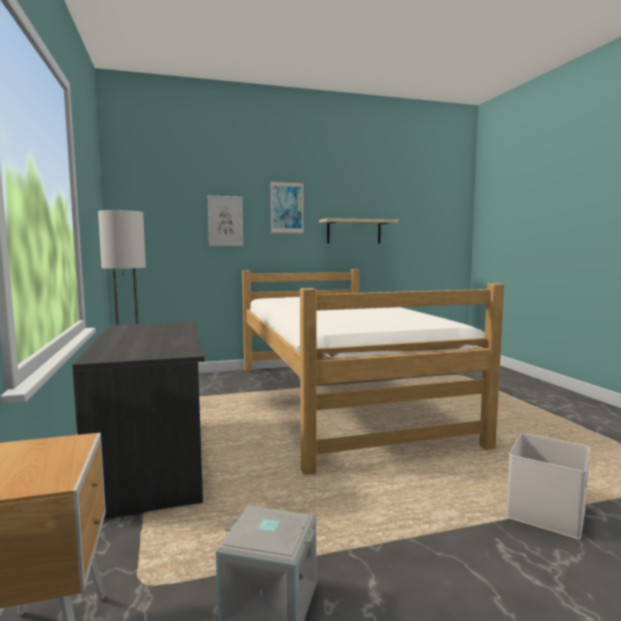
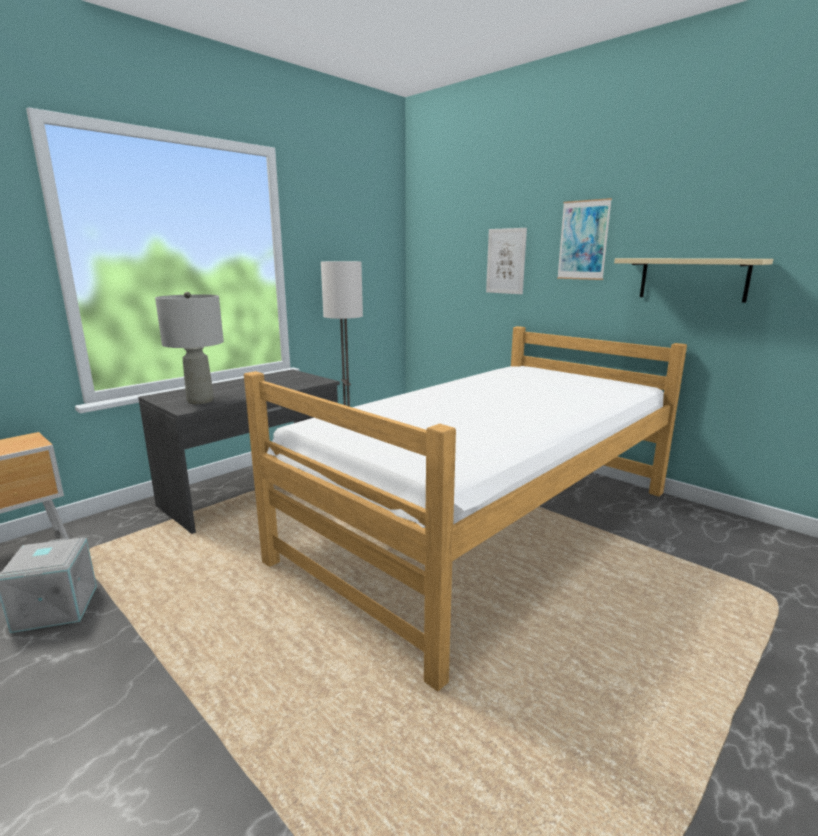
camera: 60 degrees right, 10 degrees up
white storage box [506,433,590,539] -> none
none -> grey table lamp [155,292,224,404]

